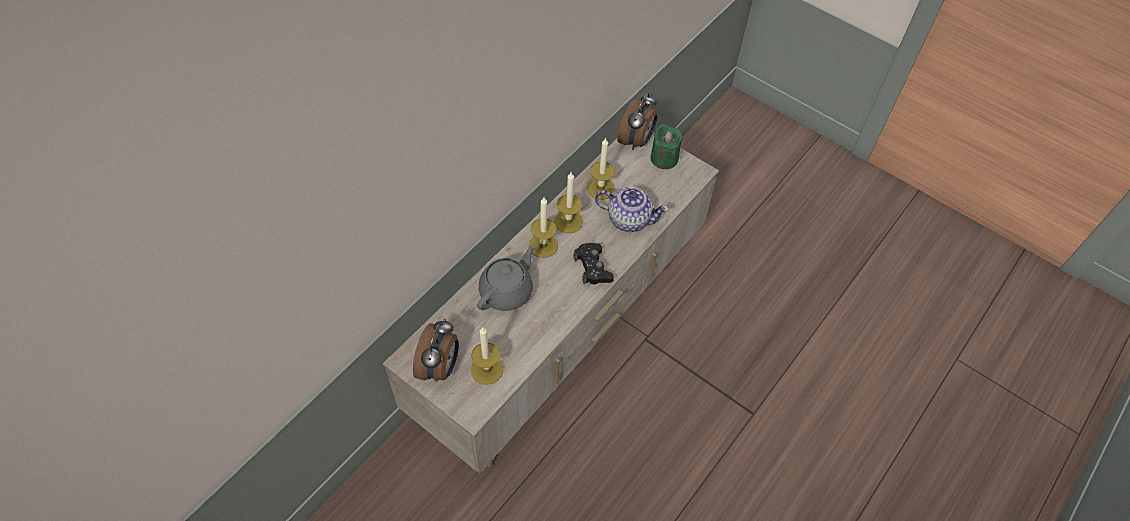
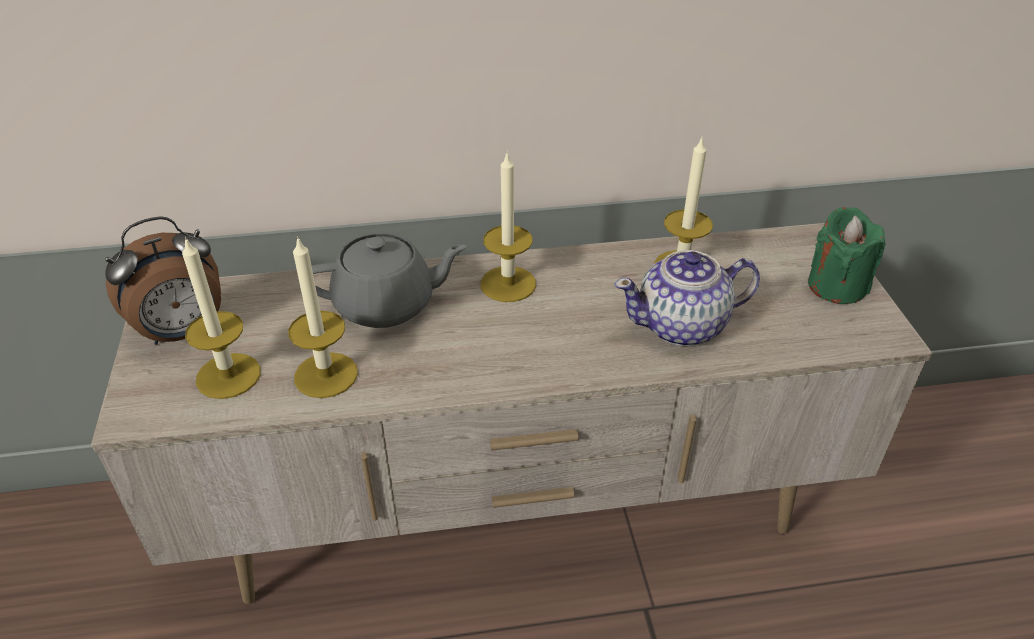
camera: 45 degrees right, 15 degrees down
candle [554,172,583,234] -> candle moved to [288,236,358,398]
black game controller [573,243,614,285] -> none
teapot [595,187,669,232] -> teapot turned 105 degrees clockwise [614,250,760,346]
alarm clock [617,93,657,150] -> none

